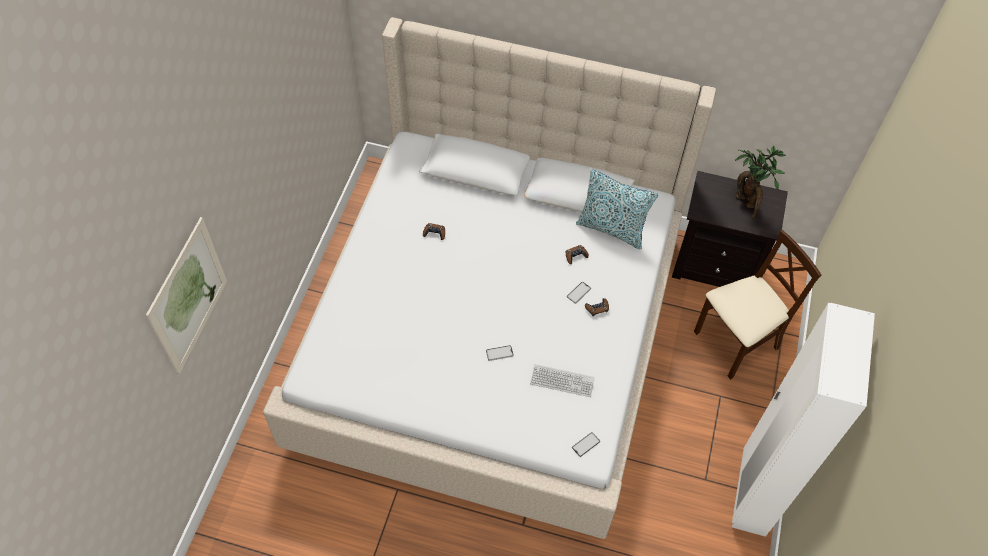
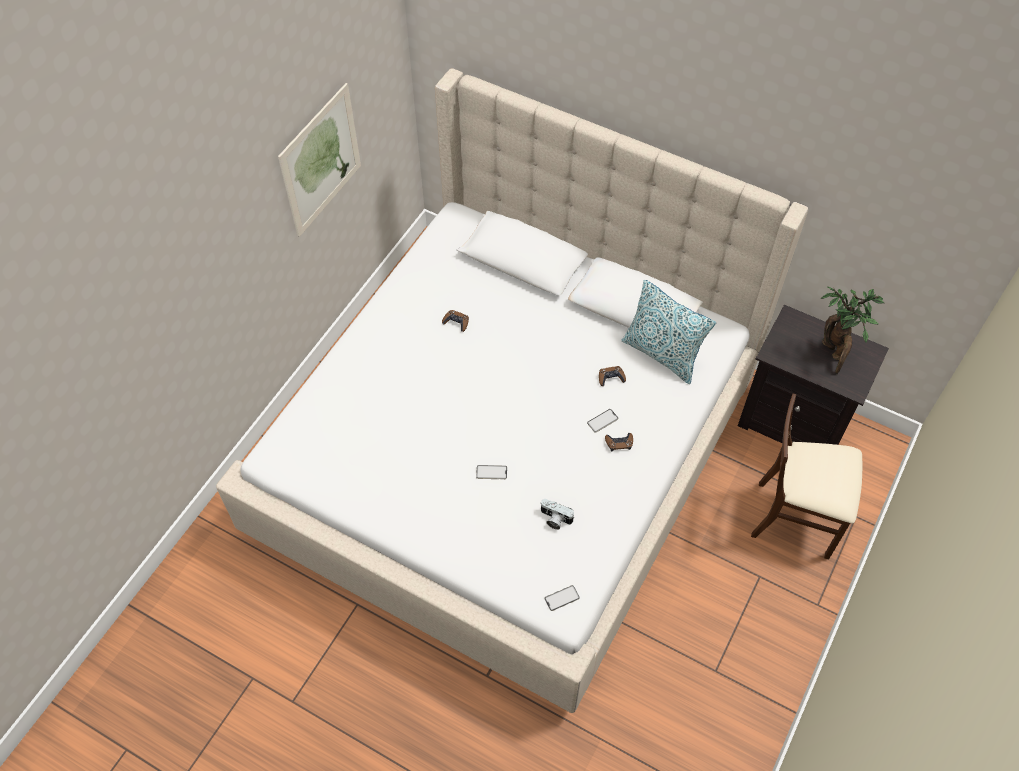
camera: 15 degrees right, 0 degrees up
picture [146,217,227,374] -> picture moved to [278,83,361,237]
keyboard [530,364,595,397] -> camera [541,499,574,530]
beige chair [694,230,822,380] -> beige chair turned 150 degrees counterclockwise [751,394,862,559]
white wardrobe [732,303,875,537] -> none

